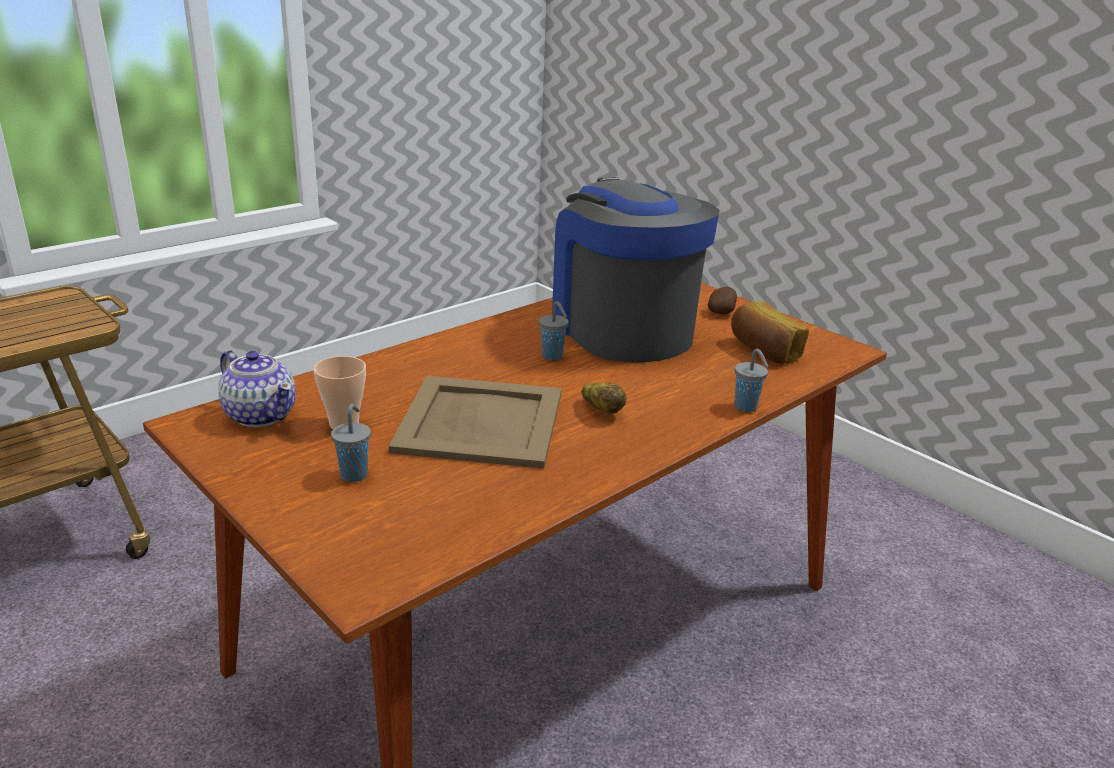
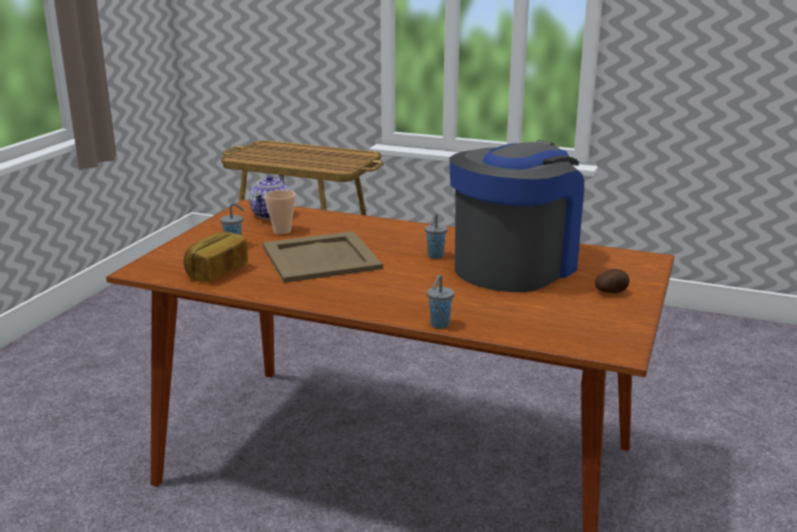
camera: 65 degrees right, 5 degrees down
potato [581,382,627,414] -> none
bread [731,301,809,364] -> bread moved to [184,232,248,282]

